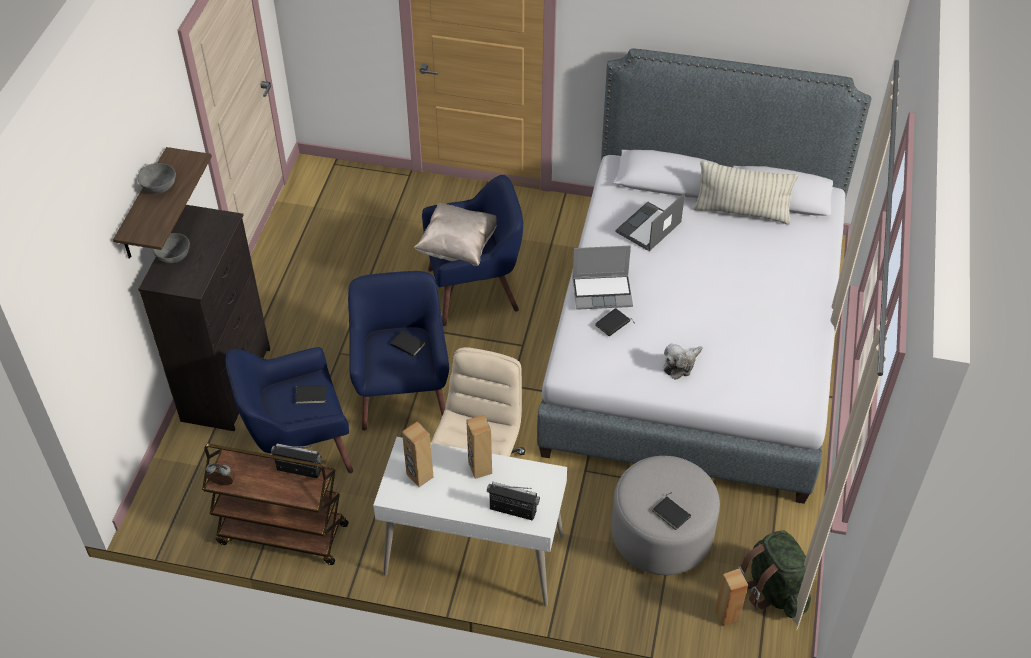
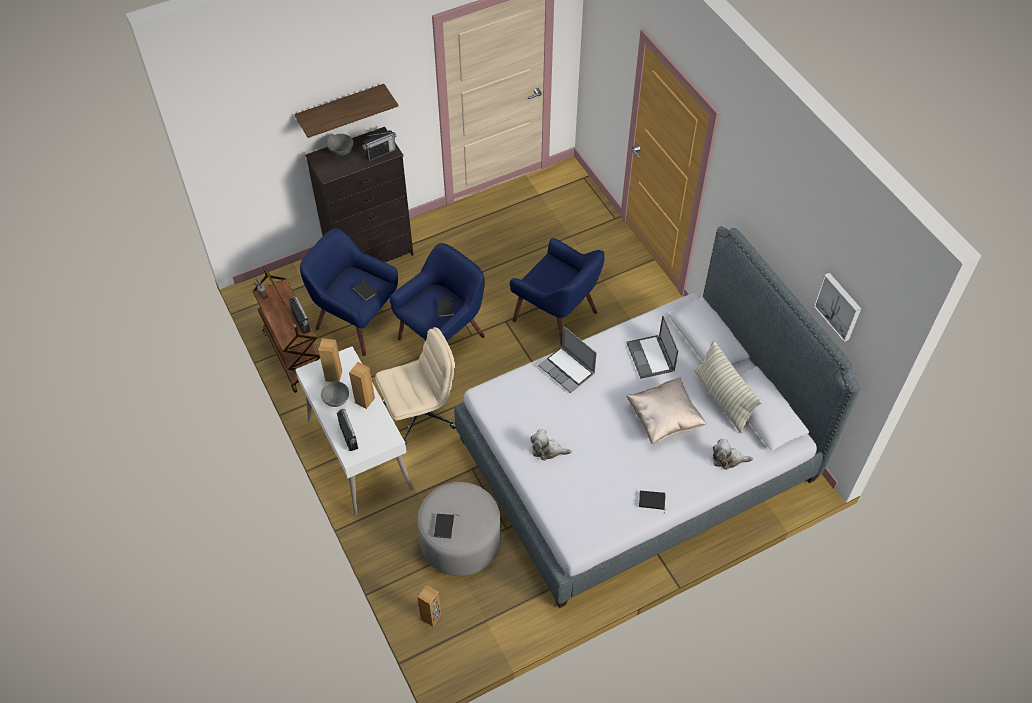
camera: 50 degrees right, 5 degrees up
grey bowl [137,163,176,193] -> grey bowl moved to [321,381,349,407]
beige pillow [414,203,497,266] -> beige pillow moved to [626,378,707,444]
black book [595,308,635,336] -> black book moved to [639,491,666,512]
laptop [615,193,685,251] -> laptop turned 105 degrees counterclockwise [626,316,678,379]
green backpack [737,530,811,618] -> none
none -> radio [362,130,396,161]
none -> plush toy [713,439,753,470]
none -> picture [813,273,861,342]

